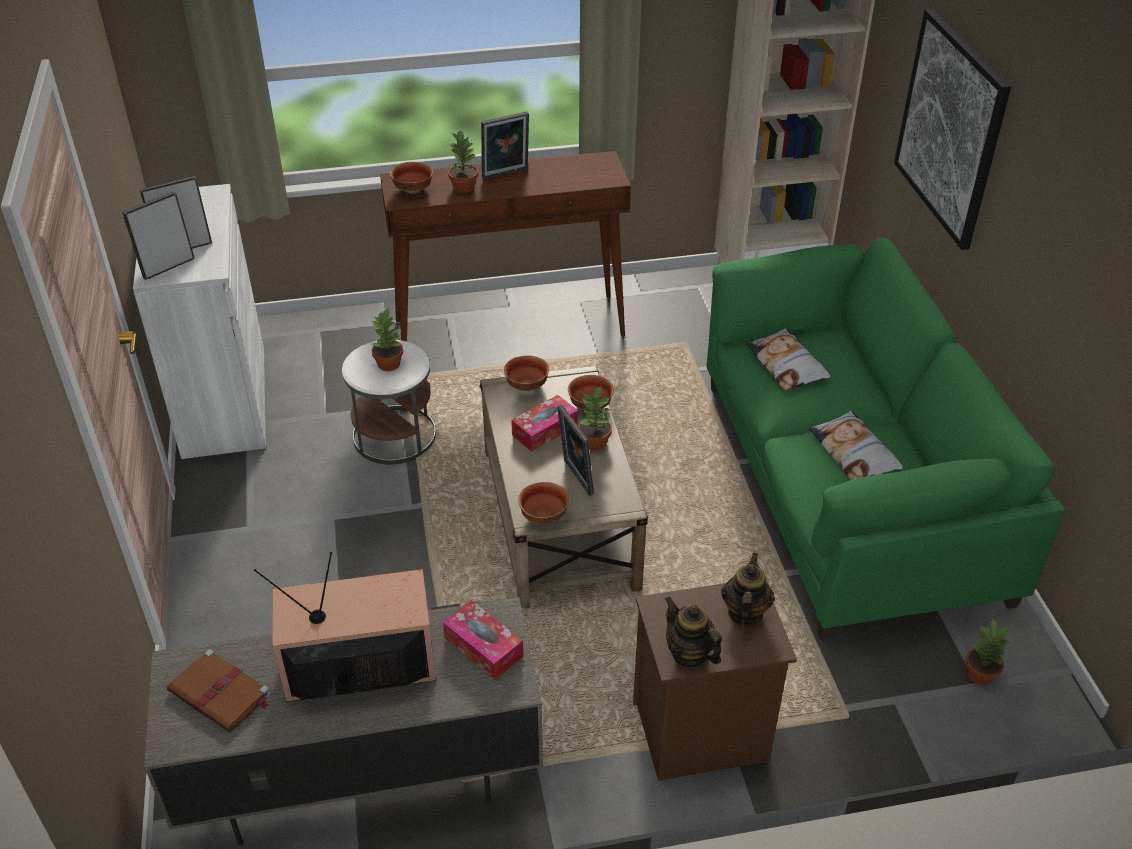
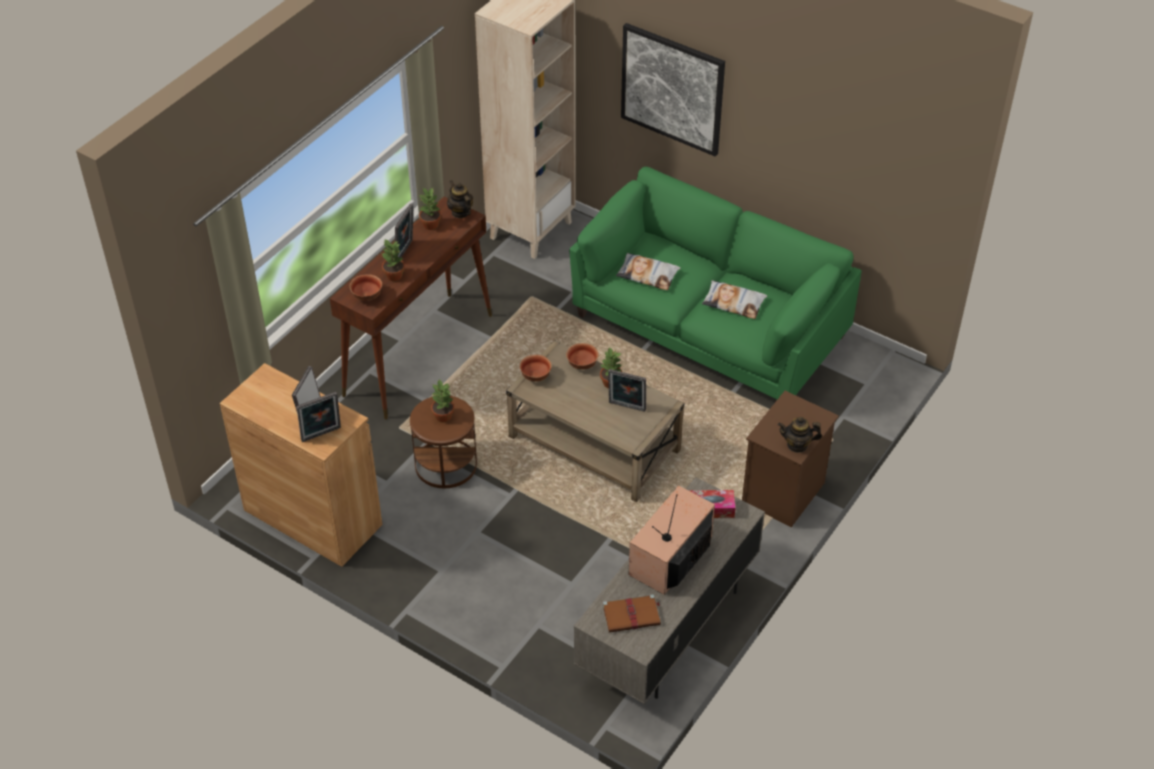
camera: 45 degrees left, 5 degrees up
picture frame [122,192,195,280] -> picture frame turned 120 degrees counterclockwise [296,392,341,442]
white cabinet [133,184,266,459] -> brown cabinet [220,363,382,567]
white side table [342,340,436,464] -> brown side table [410,396,477,488]
tissue box [511,395,578,451] -> none
bowl [518,482,569,524] -> none
teapot [721,552,775,628] -> teapot moved to [447,180,473,218]
potted plant [966,618,1009,685] -> potted plant moved to [418,187,441,230]

